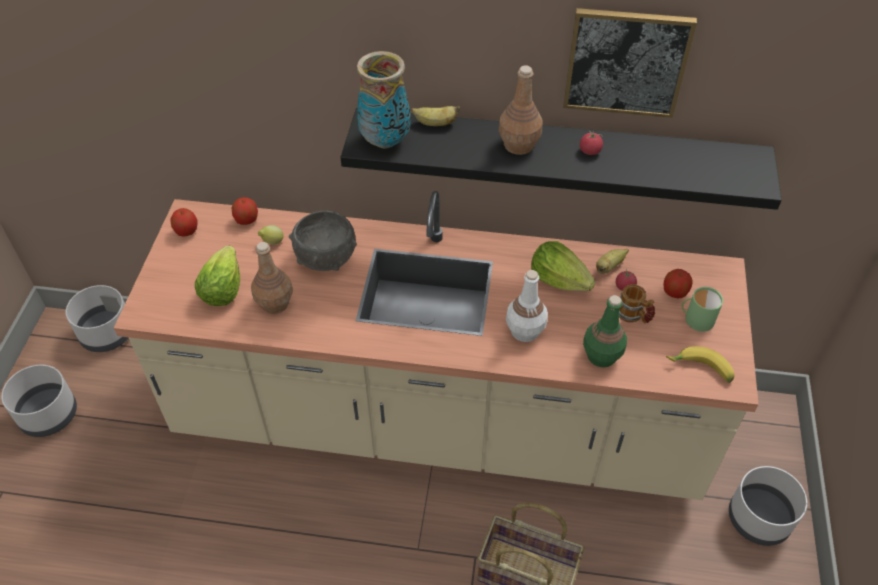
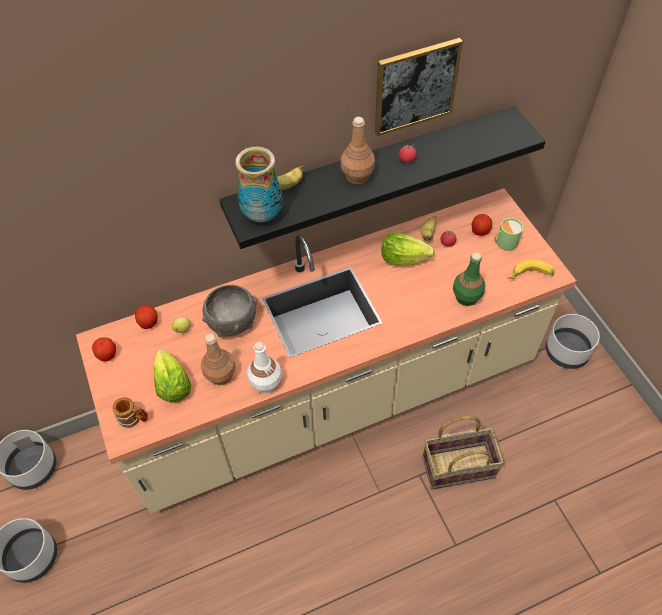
camera: 30 degrees left, 5 degrees up
white bottle [506,270,548,342] -> white bottle moved to [247,342,282,393]
mug [619,284,655,323] -> mug moved to [113,397,148,428]

